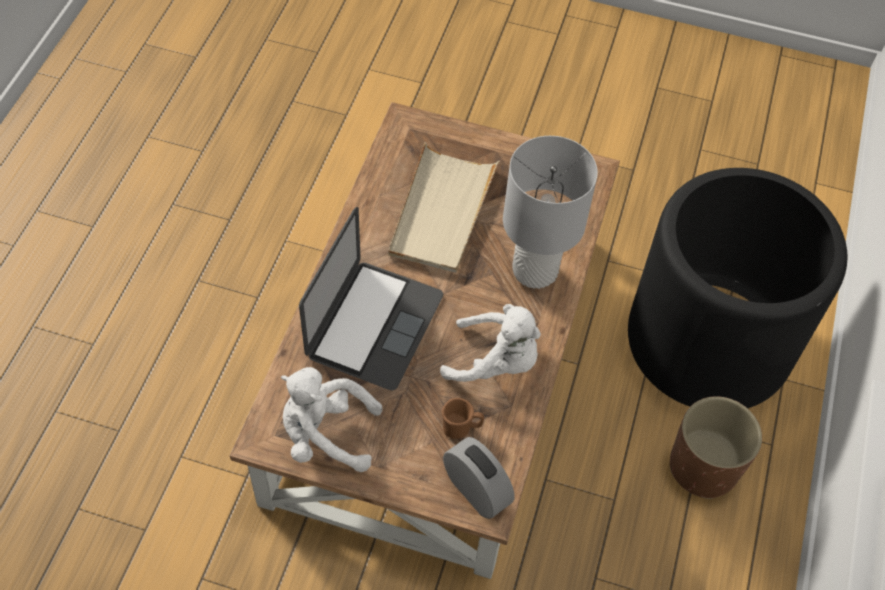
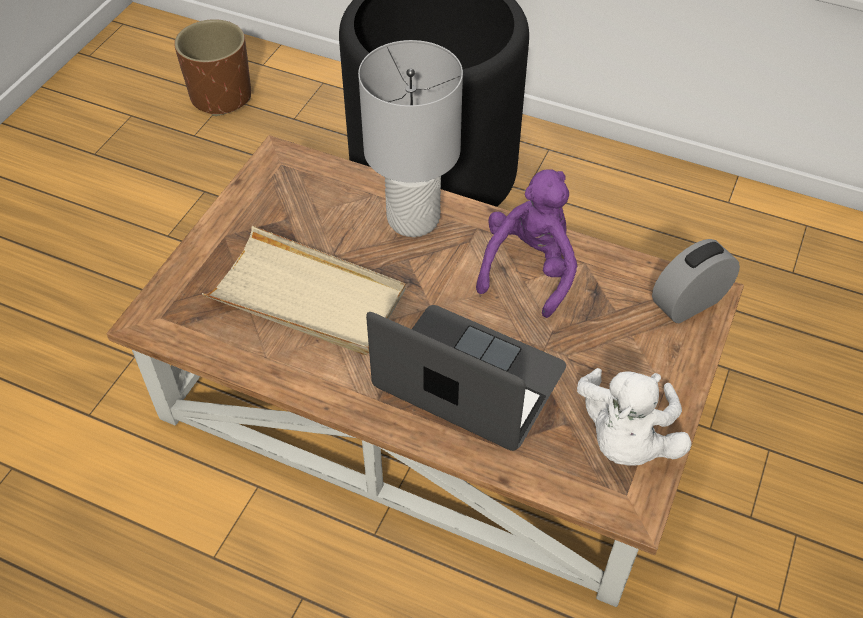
camera: 80 degrees left, 5 degrees down
white plush toy [440,304,541,382] -> purple plush toy [476,169,577,318]
brown mug [442,398,484,439] -> none
brown planter [670,396,762,499] -> brown planter moved to [174,19,251,116]

